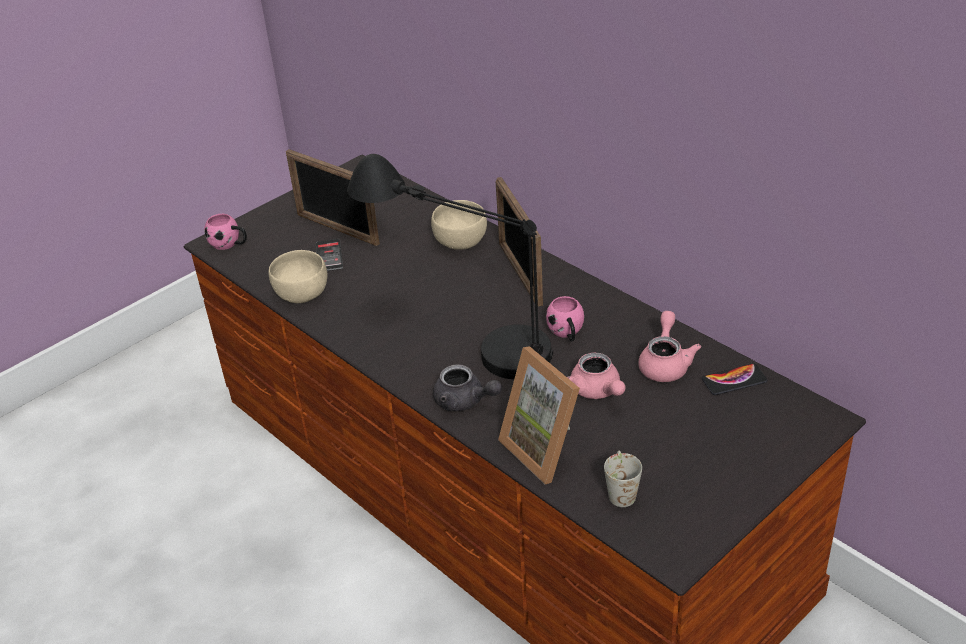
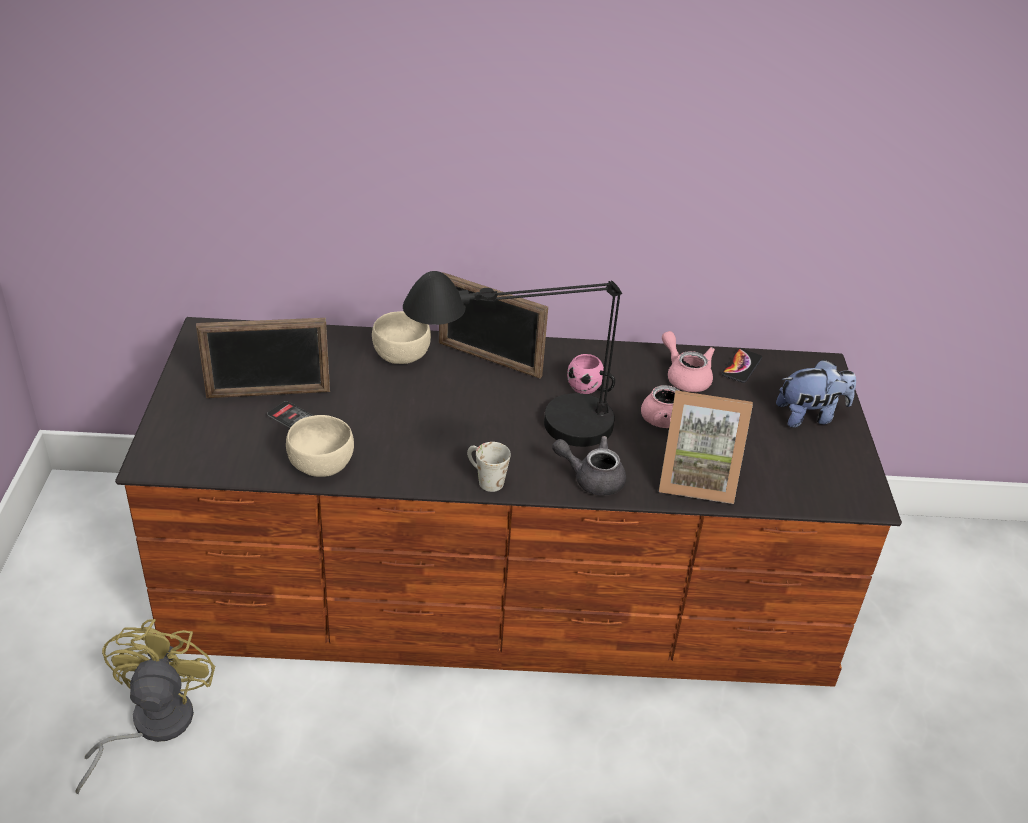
camera: 50 degrees left, 0 degrees up
pink mug [204,214,247,250] -> none
grey teapot [433,364,502,411] -> grey teapot turned 150 degrees counterclockwise [552,436,626,496]
white mug [604,451,642,507] -> white mug moved to [467,442,511,492]
none -> yellow fan [76,619,215,795]
none -> plush toy [776,359,856,428]

